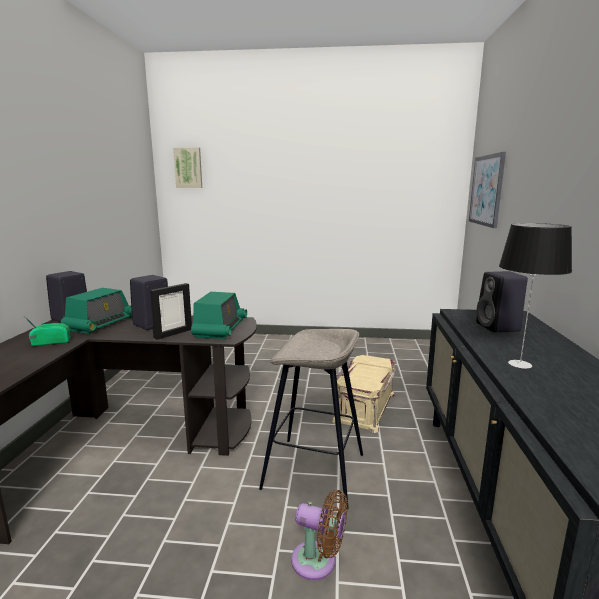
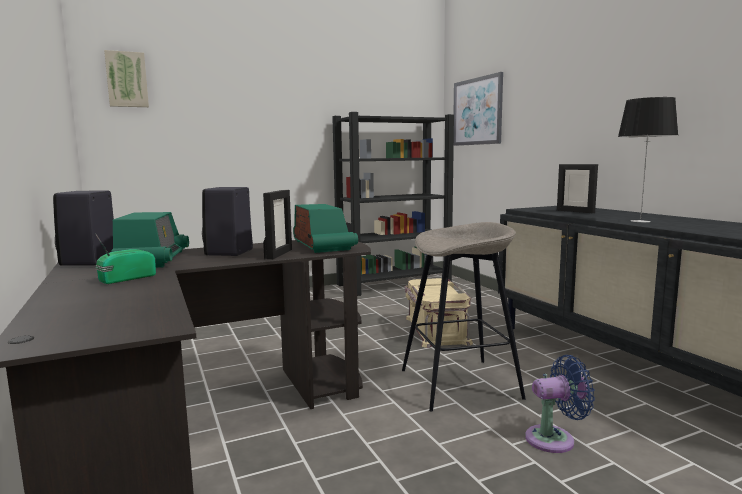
camera: 30 degrees left, 5 degrees down
brown fan [291,490,348,580] -> blue fan [525,355,595,453]
black speaker [476,271,528,332] -> picture frame [557,164,598,213]
none -> black bookcase [332,112,454,296]

